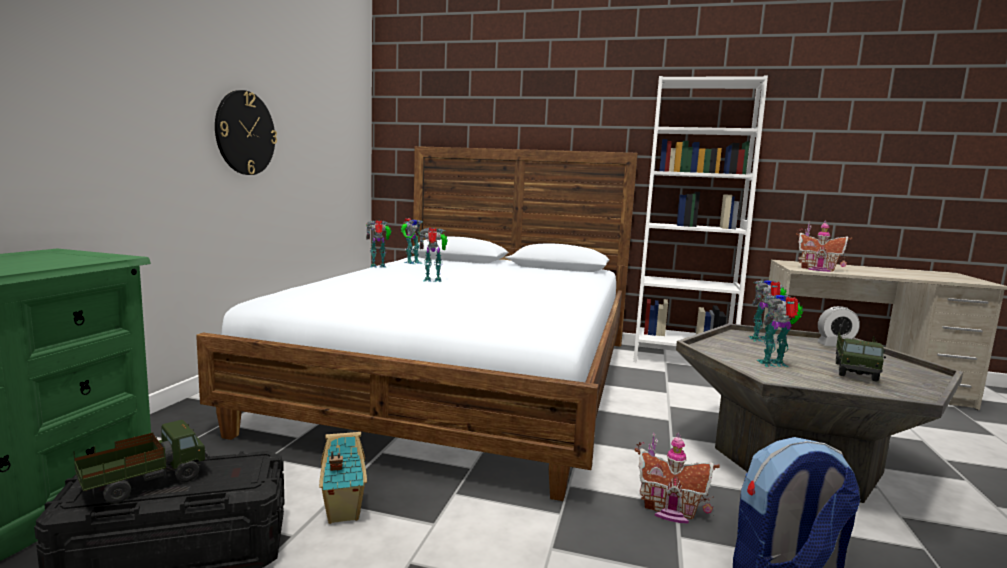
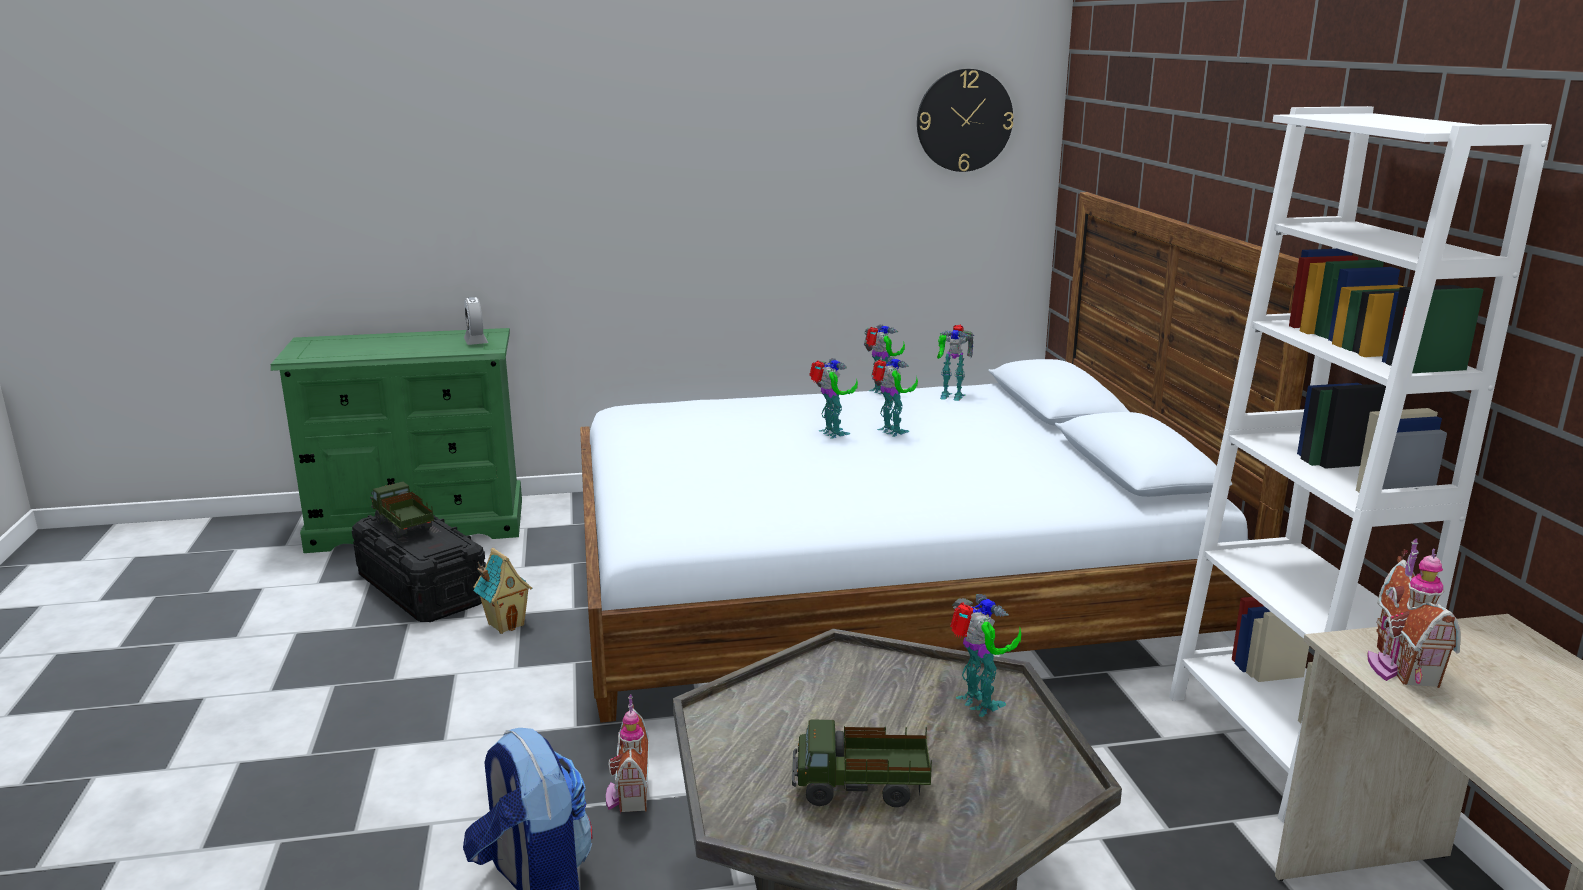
camera: 65 degrees right, 10 degrees up
toy truck [73,420,210,504] -> toy truck turned 150 degrees counterclockwise [370,482,434,539]
wall clock [215,90,277,175] -> wall clock moved to [917,69,1013,172]
toy robot [756,294,803,367] -> toy robot moved to [872,357,918,437]
alarm clock [817,306,860,347] -> alarm clock moved to [464,297,488,345]

